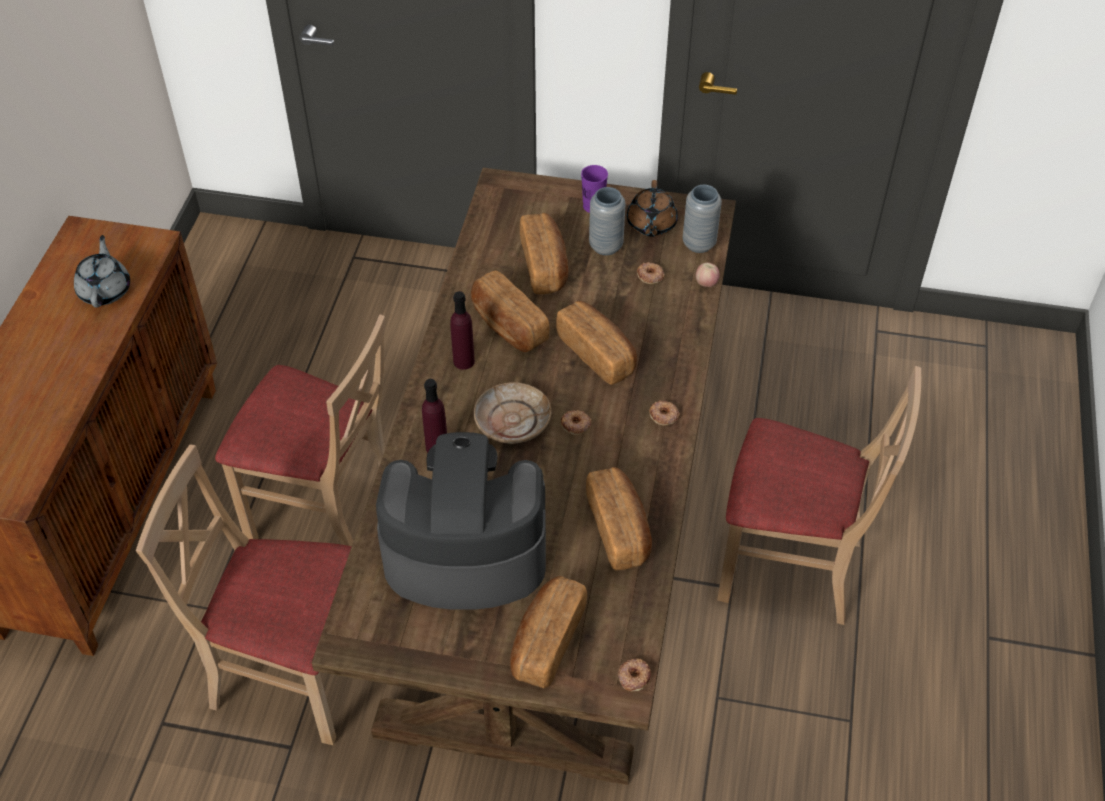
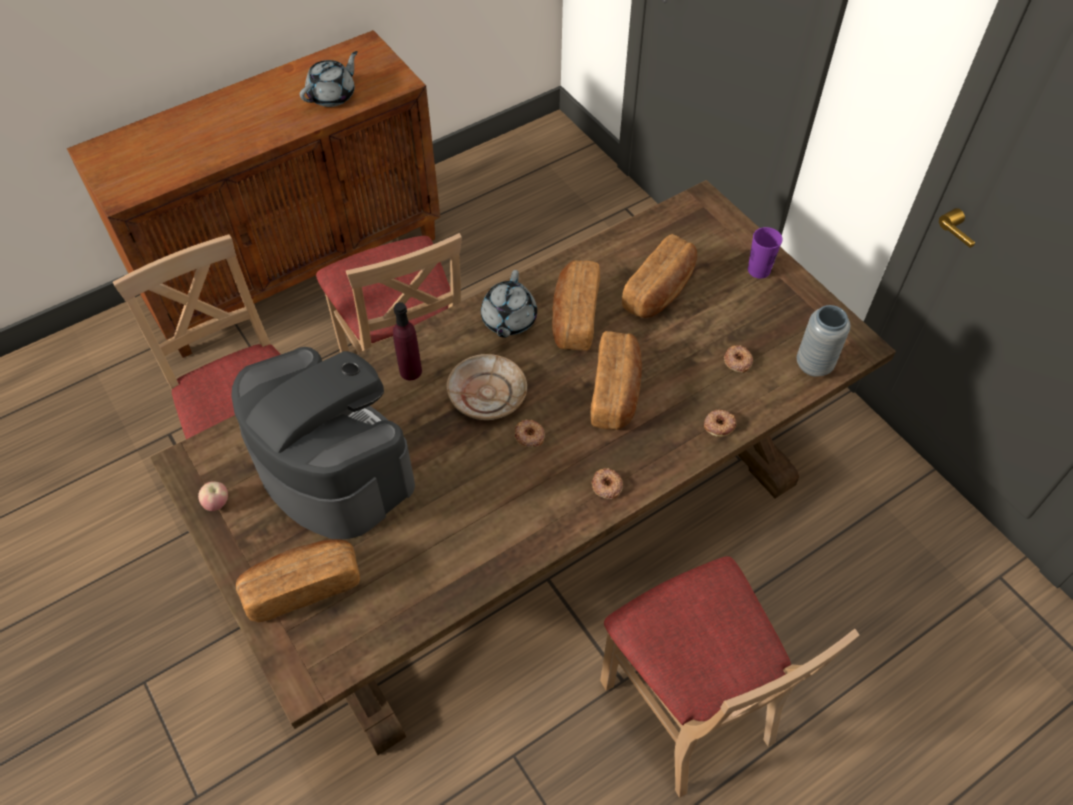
camera: 45 degrees right, 5 degrees up
purple bottle [450,291,475,370] -> grey teapot [481,270,537,338]
bread [586,467,652,570] -> none
grey vase [589,187,626,255] -> none
donut [618,658,651,691] -> donut moved to [704,409,736,437]
brown teapot [627,180,678,237] -> none
apple [696,263,719,287] -> apple moved to [198,481,228,511]

